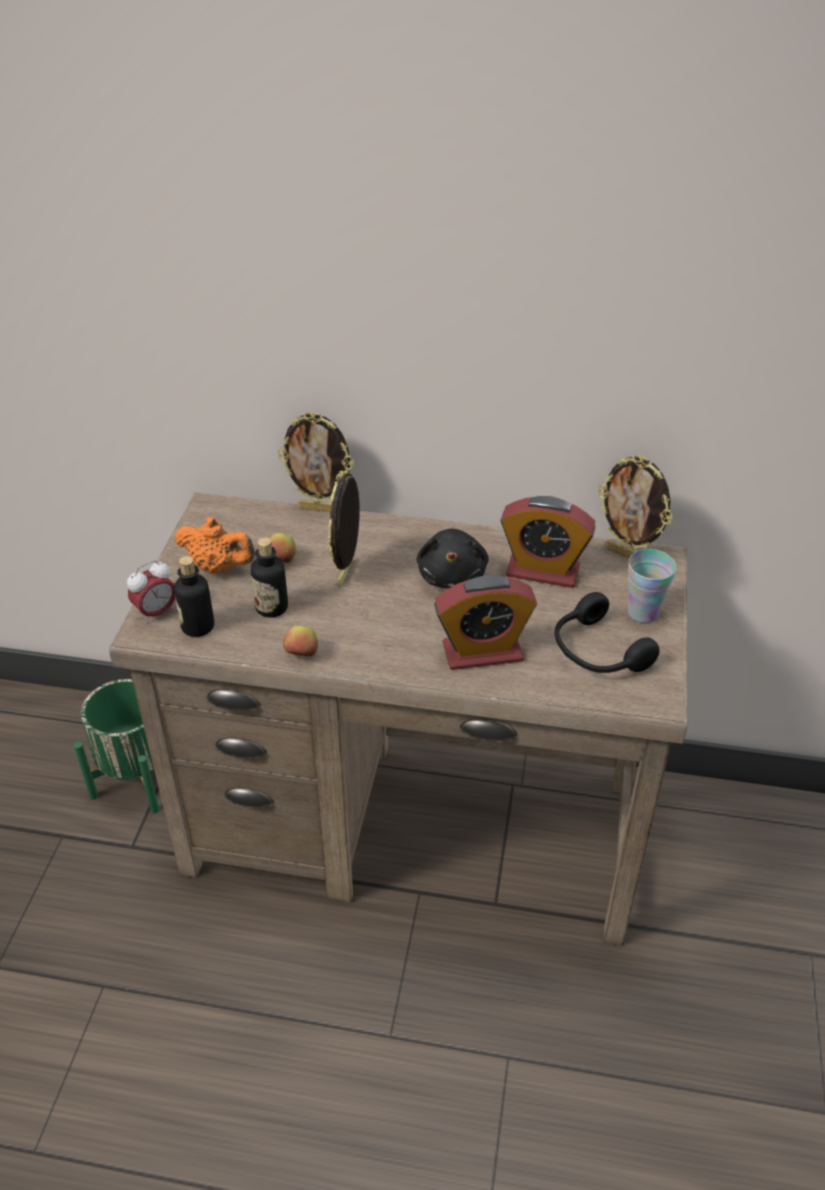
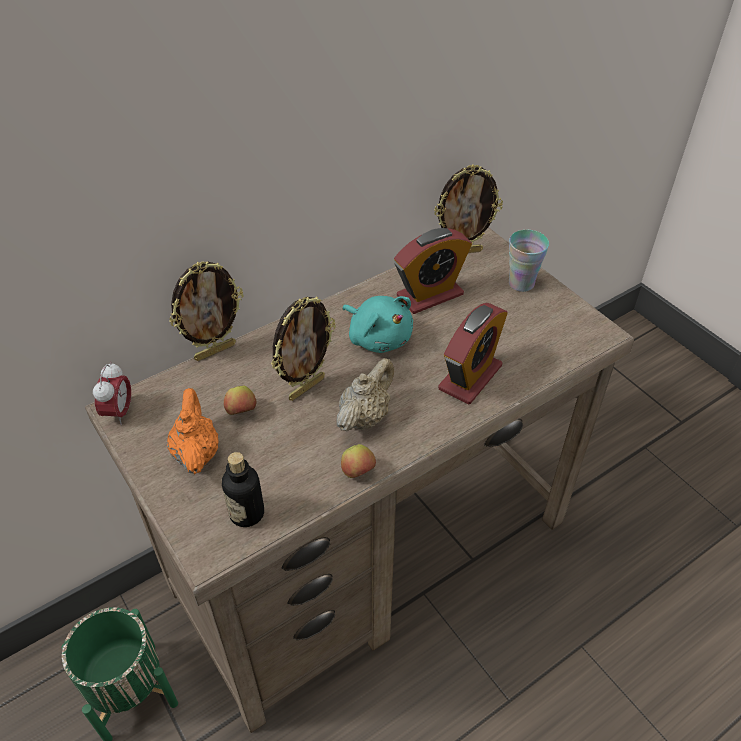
camera: 45 degrees left, 5 degrees up
alarm clock [127,560,175,624] -> alarm clock moved to [93,362,131,425]
orange teapot [175,517,255,573] -> orange teapot turned 75 degrees counterclockwise [167,388,218,474]
bottle [251,538,288,618] -> none
picture frame [327,470,359,588] -> picture frame turned 105 degrees counterclockwise [271,296,336,401]
black plush toy [417,529,489,589] -> turquoise plush toy [342,296,413,353]
black headphones [555,592,660,673] -> none
none -> beige teapot [337,358,394,431]

